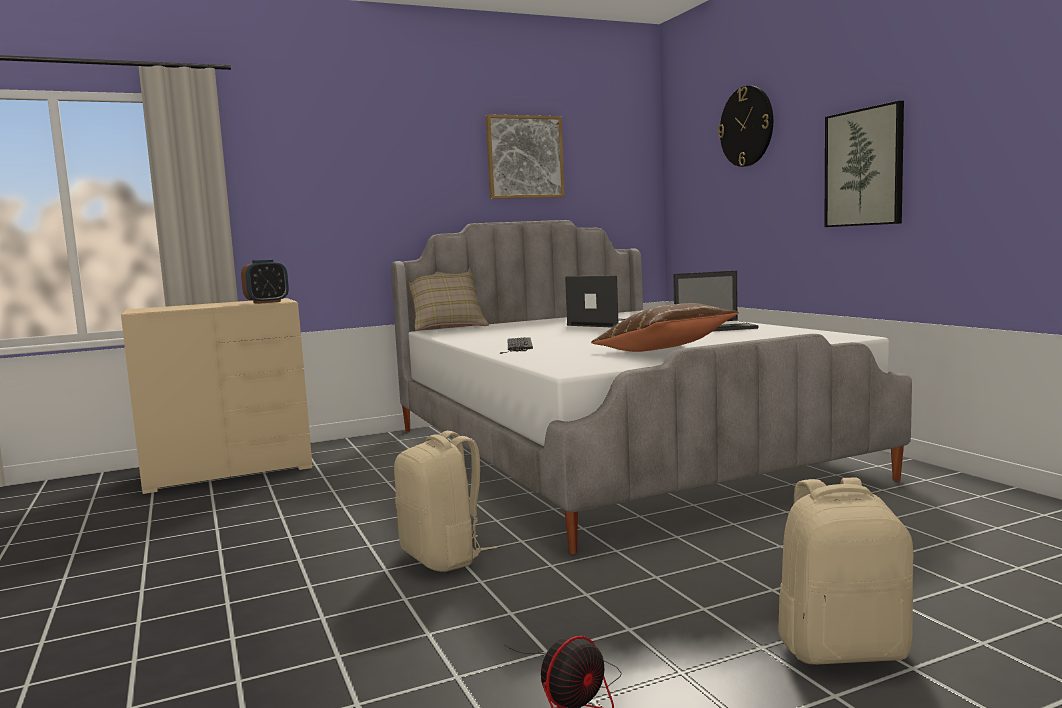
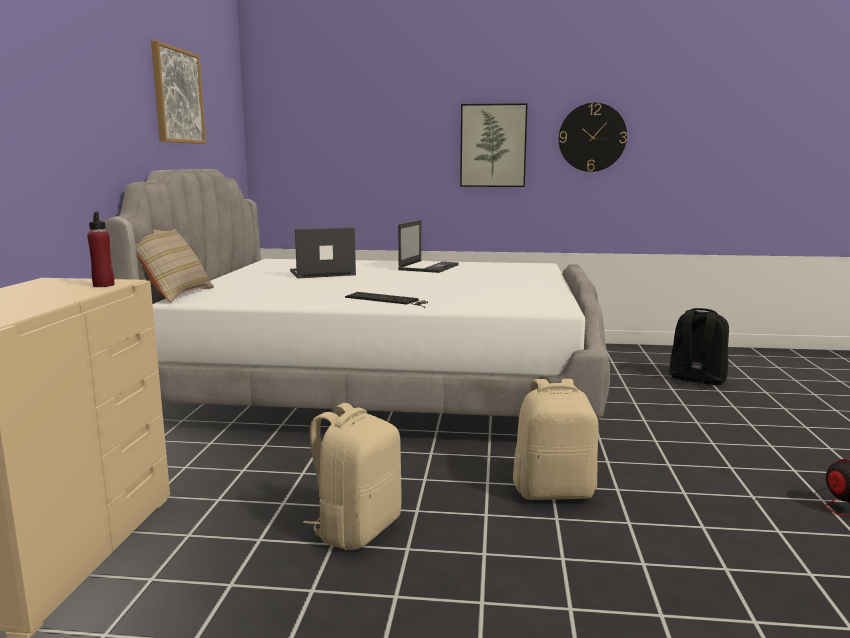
camera: 60 degrees left, 5 degrees up
alarm clock [241,259,289,304] -> red bottle [87,211,114,287]
brown pillow [591,303,739,352] -> none
wall clock [718,86,773,167] -> wall clock moved to [559,103,627,172]
beige backpack [778,477,913,665] -> beige backpack moved to [303,403,401,550]
none -> black backpack [669,308,729,389]

